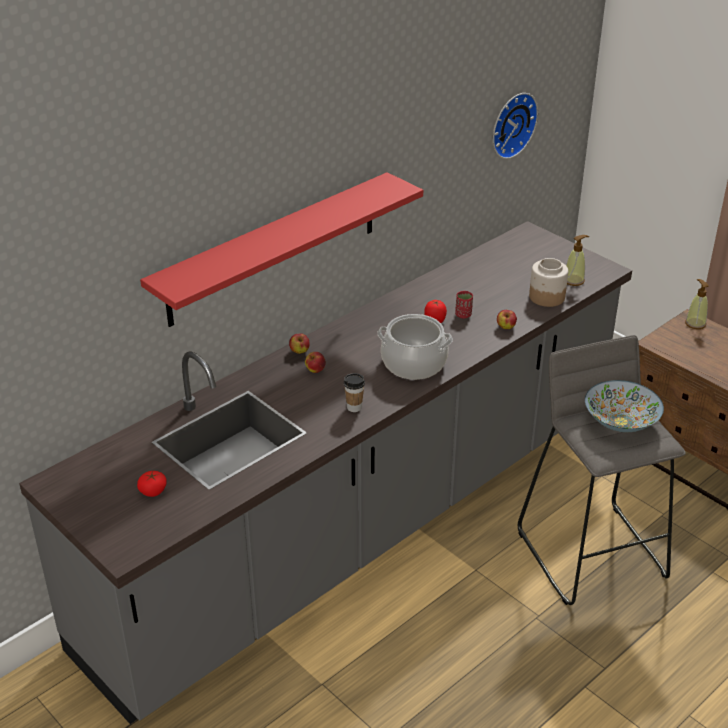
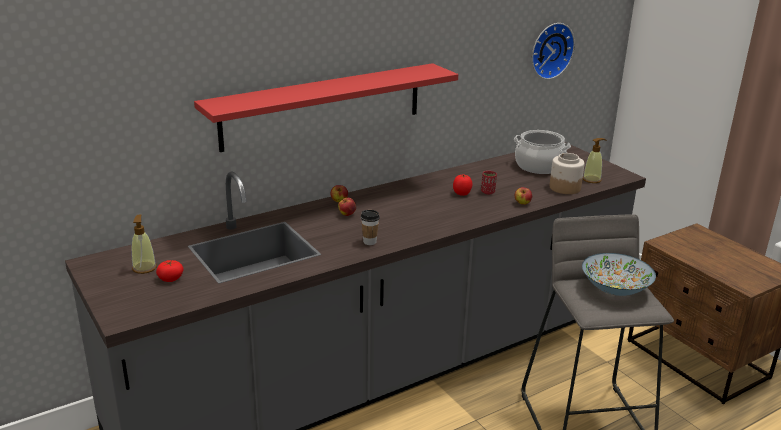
camera: 10 degrees right, 10 degrees down
cooking pot [377,314,453,380] -> cooking pot moved to [514,130,571,174]
soap dispenser [685,279,709,329] -> soap dispenser moved to [131,215,157,274]

